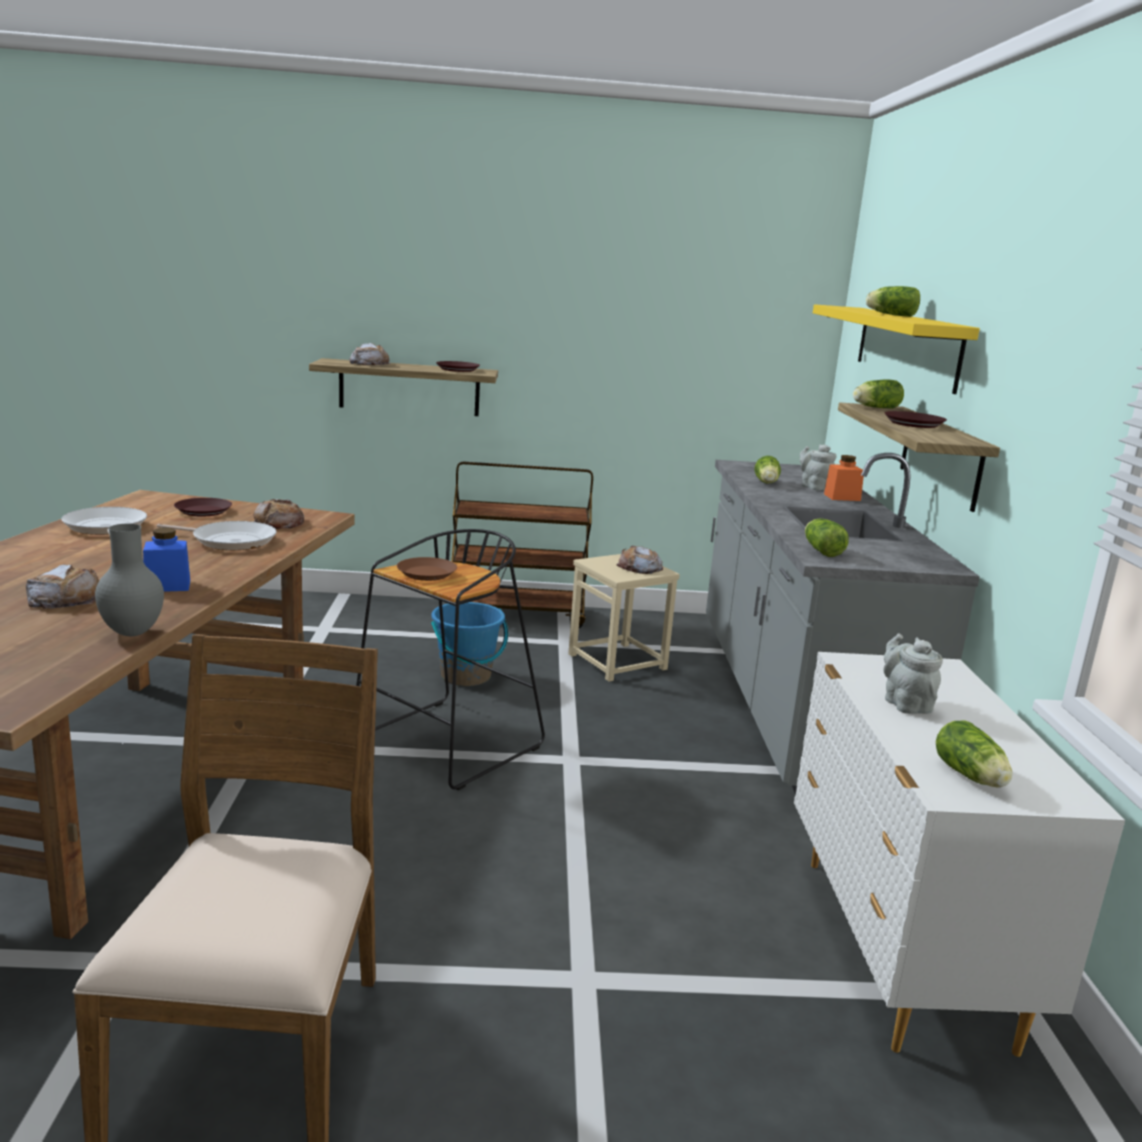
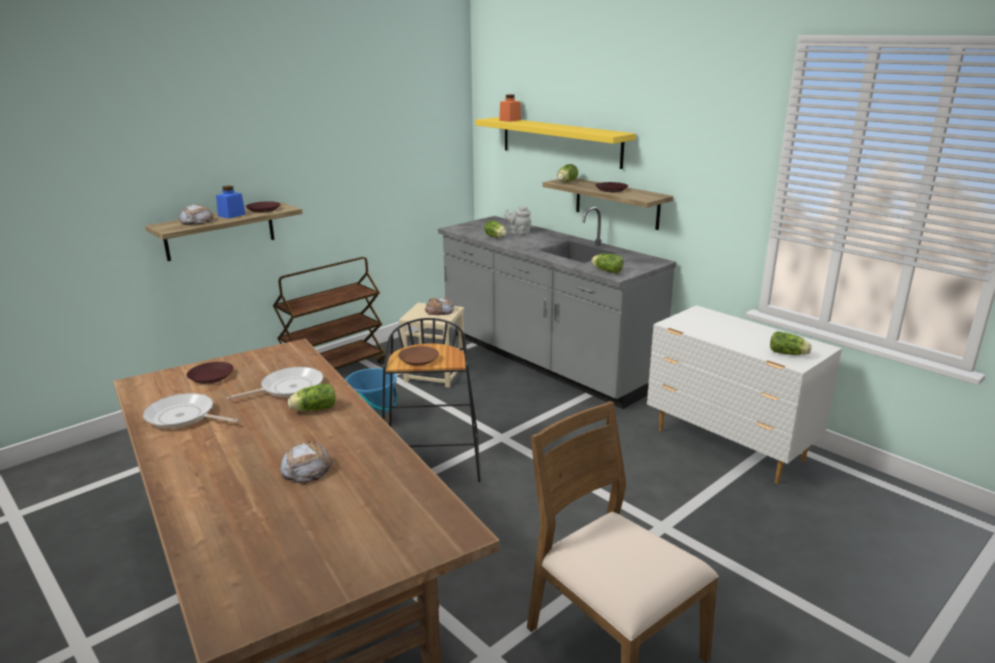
camera: 40 degrees left, 5 degrees up
grey vase [95,524,164,636] -> none
blue jar [143,528,190,592] -> blue jar moved to [216,186,245,219]
bread [253,499,304,529] -> none
orange jar [824,455,864,501] -> orange jar moved to [499,95,521,122]
lettuce [866,286,920,317] -> lettuce moved to [288,383,336,411]
grey teapot [883,633,943,714] -> none

